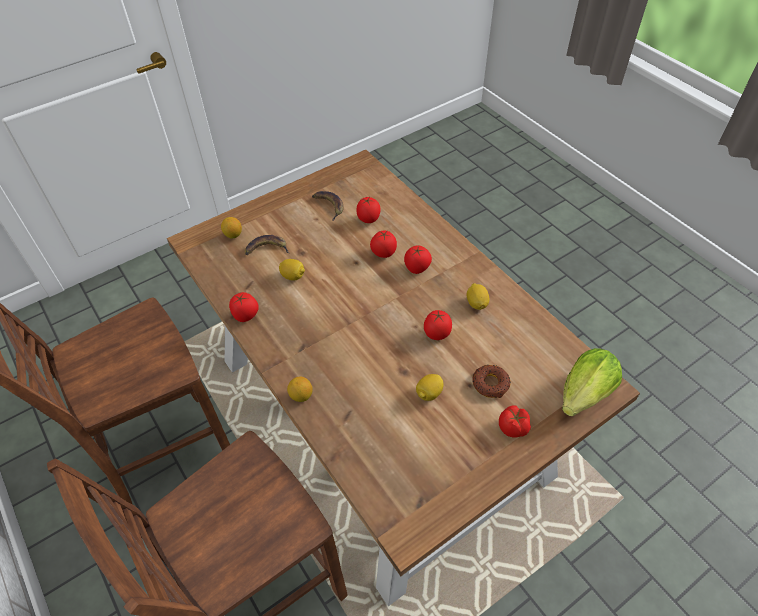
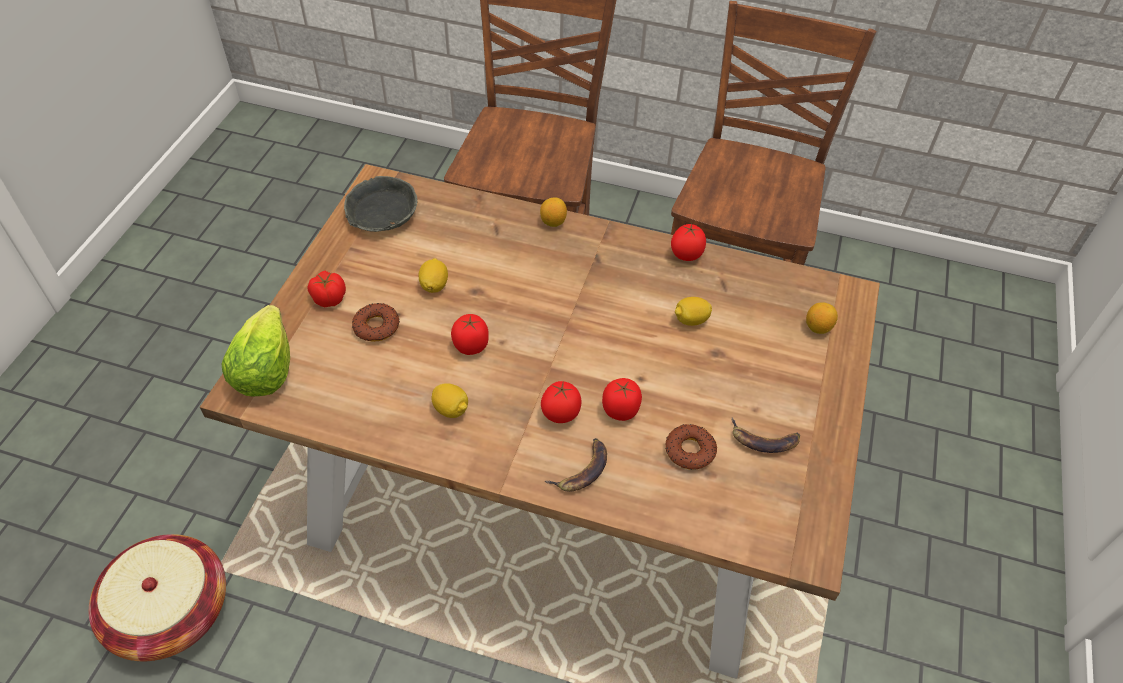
camera: 140 degrees right, 0 degrees up
banana [245,235,289,255] -> banana moved to [545,438,607,492]
tomato [356,197,380,223] -> donut [665,424,717,470]
none -> basket [89,534,226,661]
none -> grey bowl [344,176,417,232]

